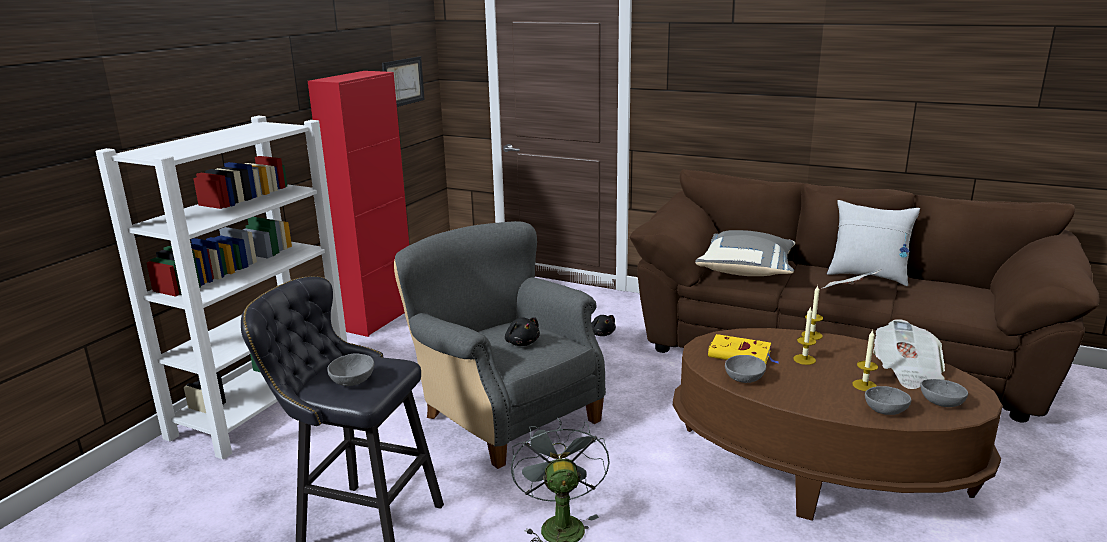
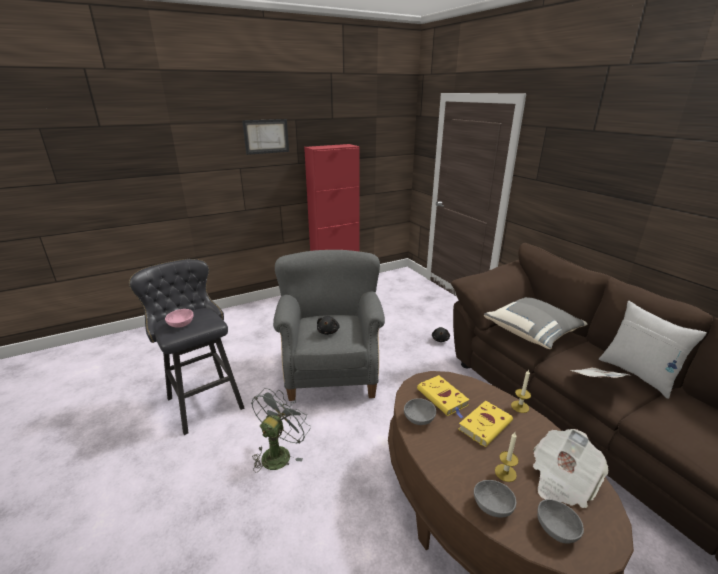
camera: 35 degrees right, 5 degrees up
white bookcase [96,116,347,459] -> none
grey bowl [327,353,374,386] -> pink bowl [165,309,194,328]
picture [382,57,425,107] -> picture moved to [242,119,289,155]
candle [793,306,816,365] -> yellow book [458,400,513,447]

